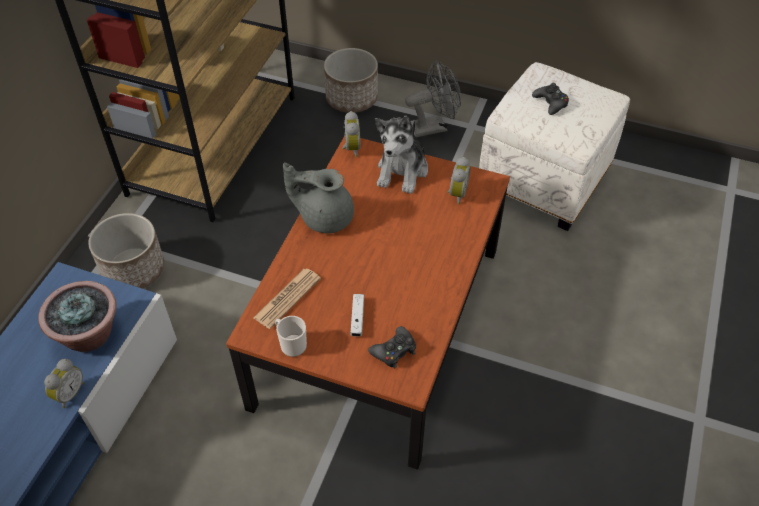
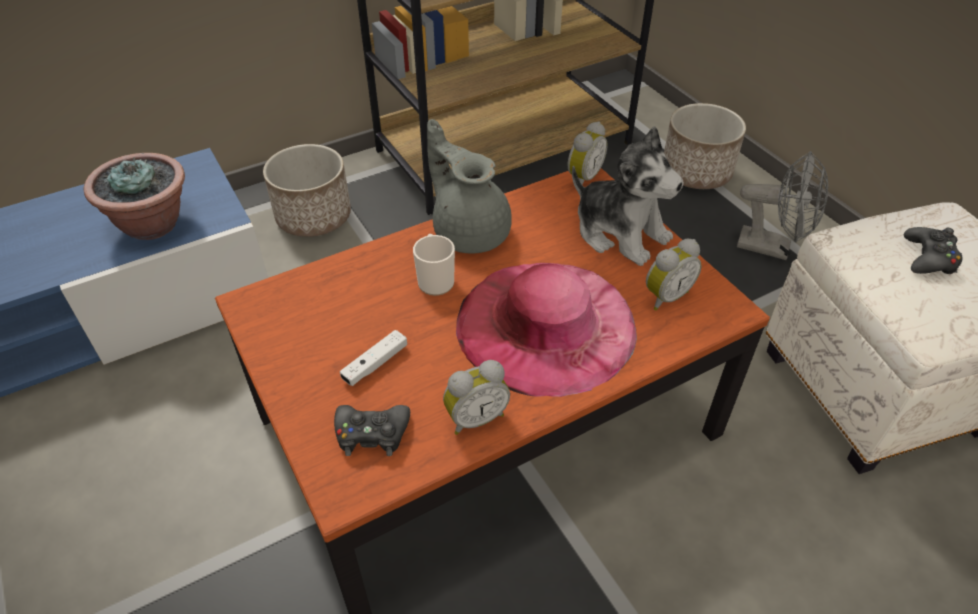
camera: 40 degrees right, 5 degrees down
alarm clock [44,359,84,408] -> alarm clock moved to [443,360,510,435]
newspaper [253,269,321,329] -> none
mug [275,316,307,357] -> mug moved to [413,234,455,296]
plush toy [375,116,428,194] -> plush toy turned 105 degrees counterclockwise [572,126,684,266]
none -> pink hat [456,263,637,397]

